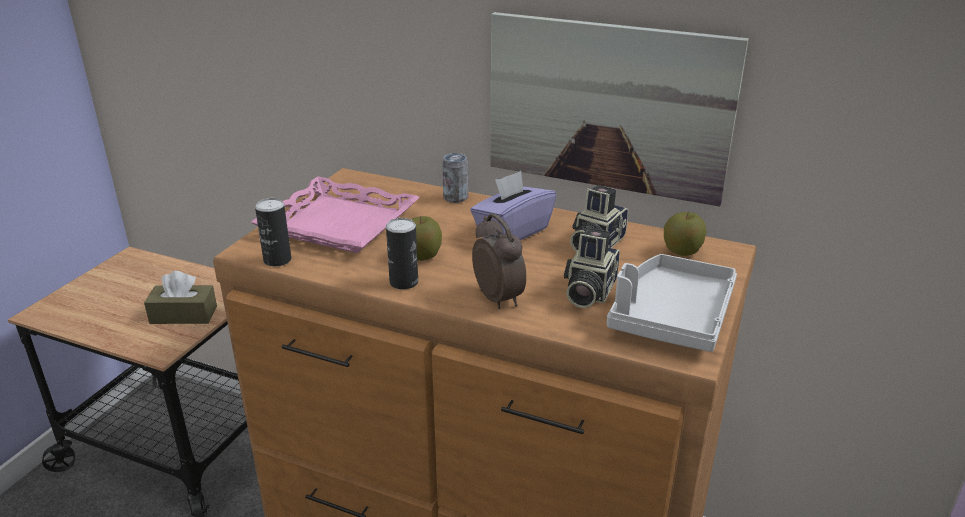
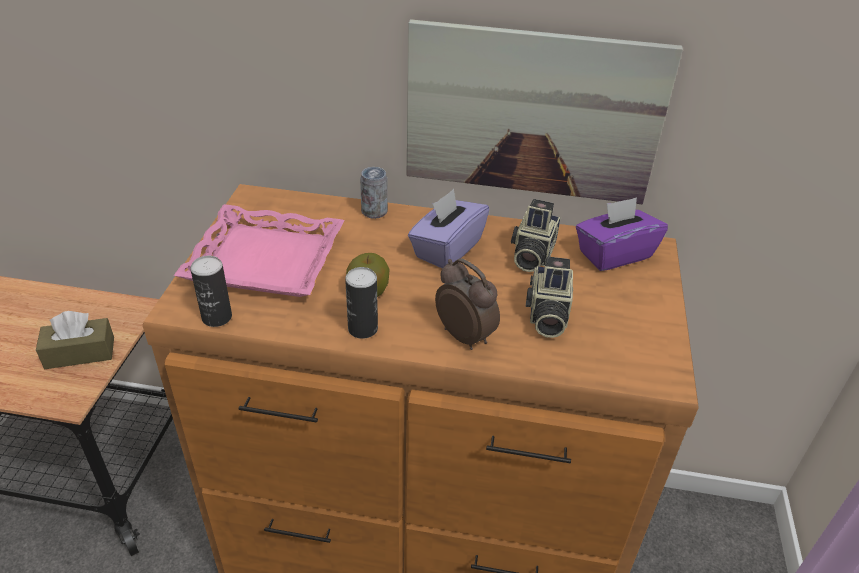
camera: 15 degrees left, 10 degrees up
grey tray [607,254,737,352] -> none
apple [664,212,706,256] -> purple tissue box [576,197,668,271]

